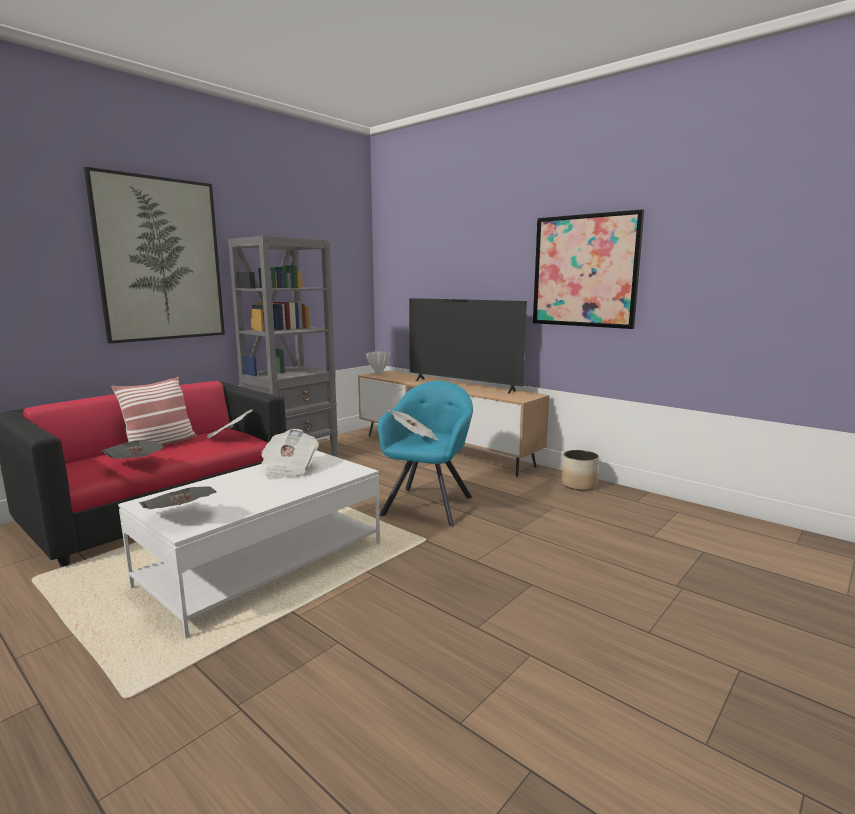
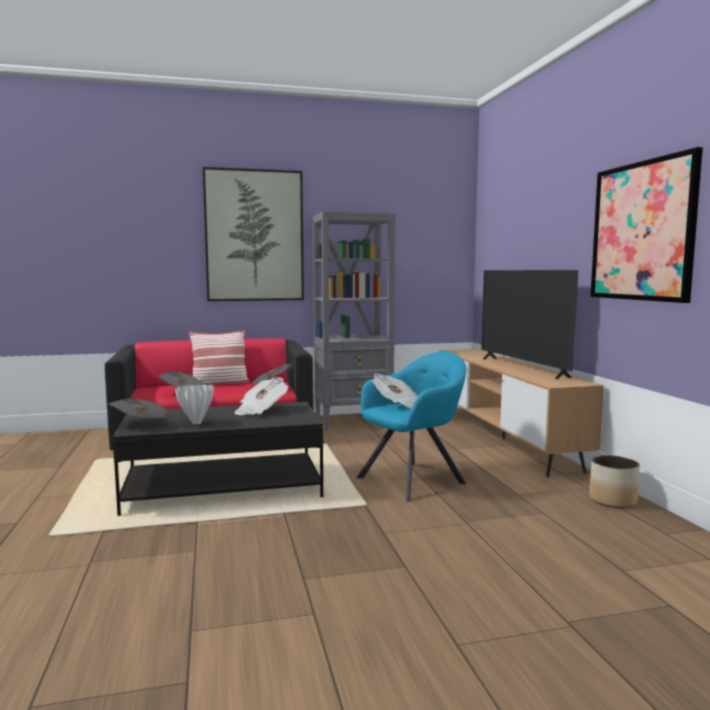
camera: 35 degrees right, 5 degrees down
white coffee table [118,450,380,639] -> black coffee table [113,402,323,516]
white vase [366,351,390,375] -> white vase moved to [175,384,214,424]

